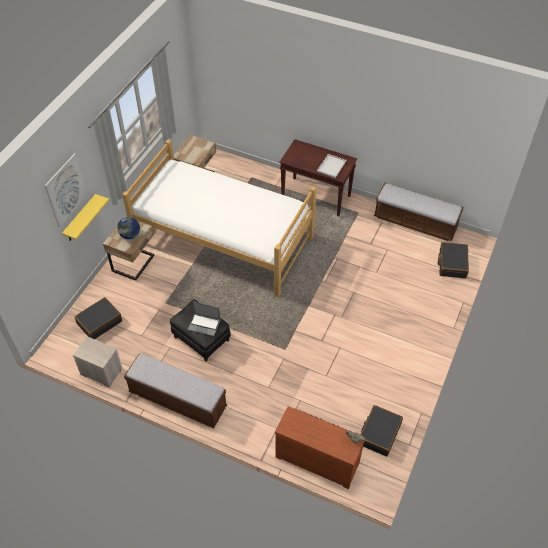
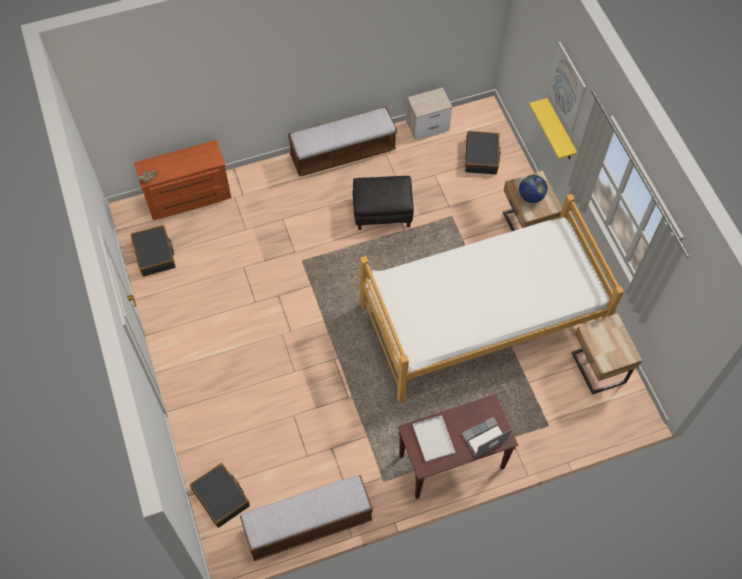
camera: 135 degrees right, 10 degrees up
laptop [188,301,221,336] -> laptop moved to [462,417,511,457]

